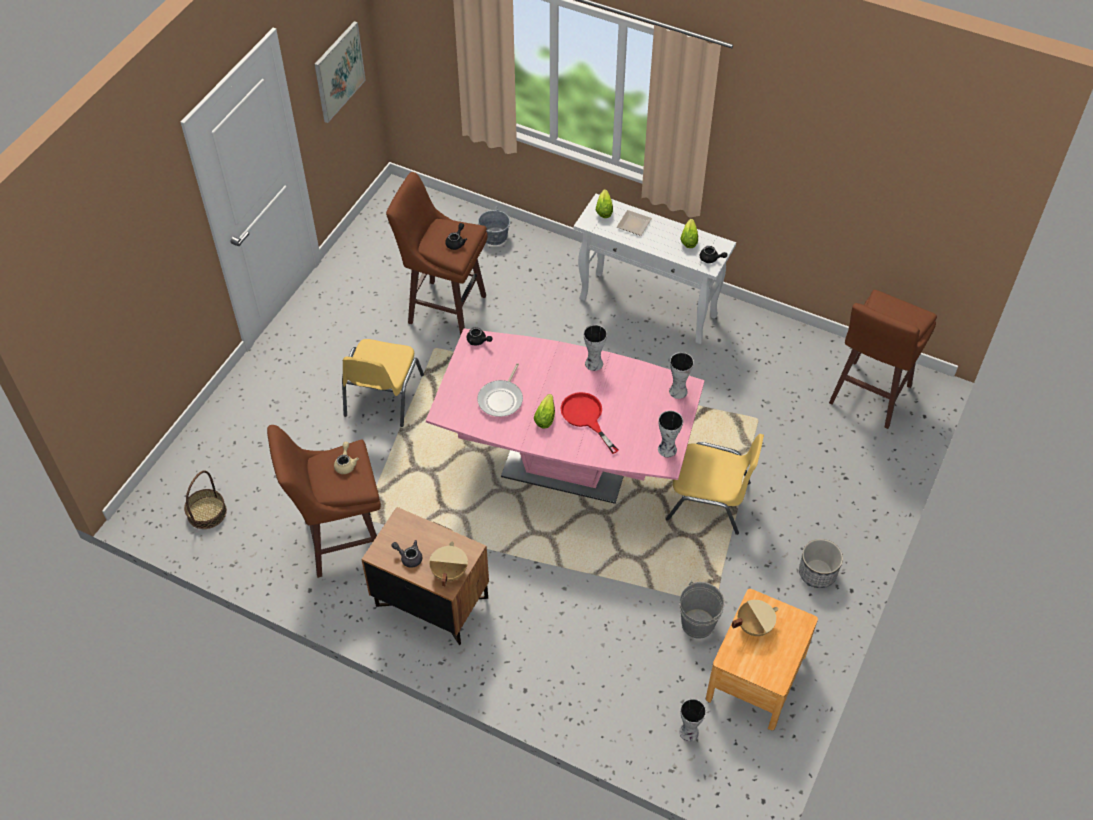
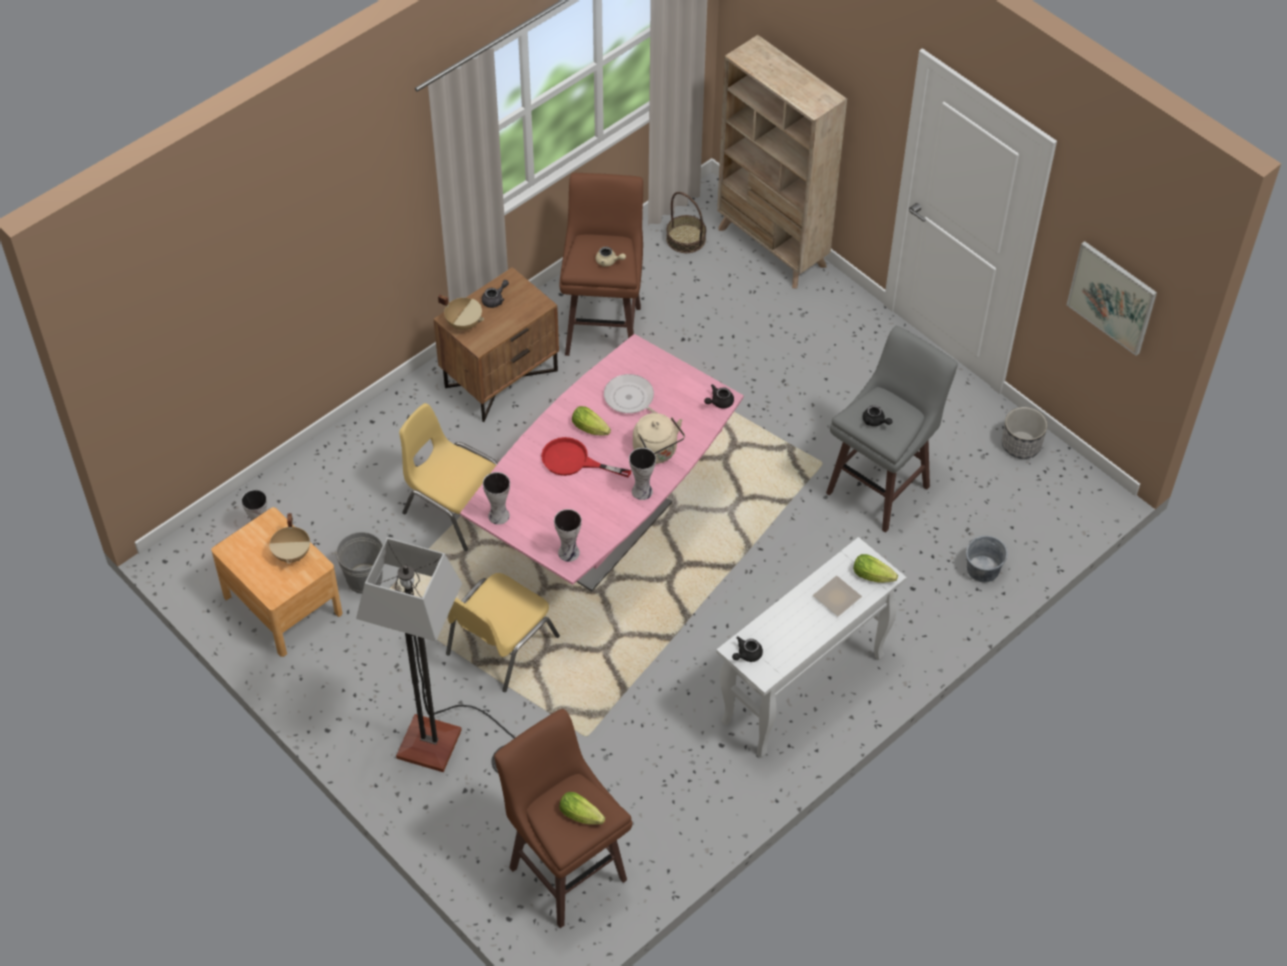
camera: 110 degrees right, 0 degrees up
yellow chair [342,339,424,427] -> yellow chair moved to [399,403,498,551]
brown stool [386,172,488,336] -> grey stool [826,326,958,533]
red frying pan [561,392,619,454] -> red frying pan turned 150 degrees counterclockwise [541,437,631,478]
lettuce [680,219,698,248] -> lettuce moved to [559,792,605,824]
planter [799,539,843,588] -> planter moved to [1002,407,1047,459]
none -> floor lamp [356,538,516,773]
none -> beige kettle [633,413,685,464]
none -> beige bookcase [717,35,847,288]

